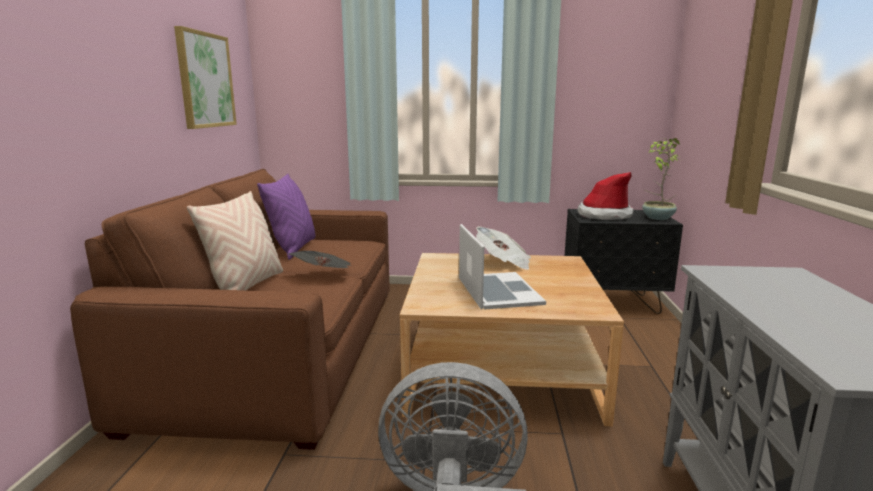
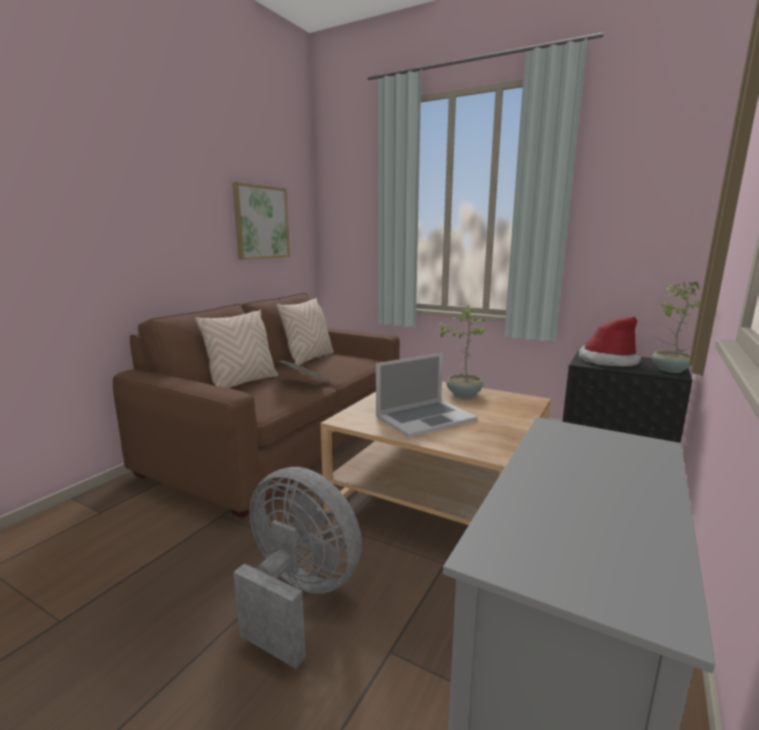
camera: 25 degrees right, 0 degrees up
purple pillow [257,174,315,260] -> beige pillow [276,298,334,365]
laptop [459,224,546,309] -> laptop turned 45 degrees clockwise [376,353,477,438]
newspaper [476,226,531,270] -> potted plant [440,305,489,398]

